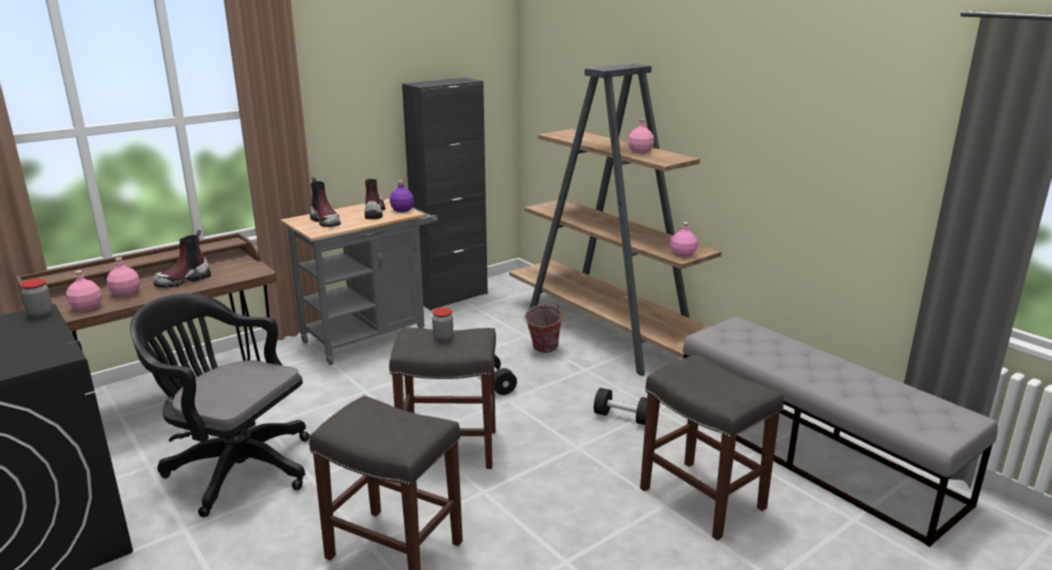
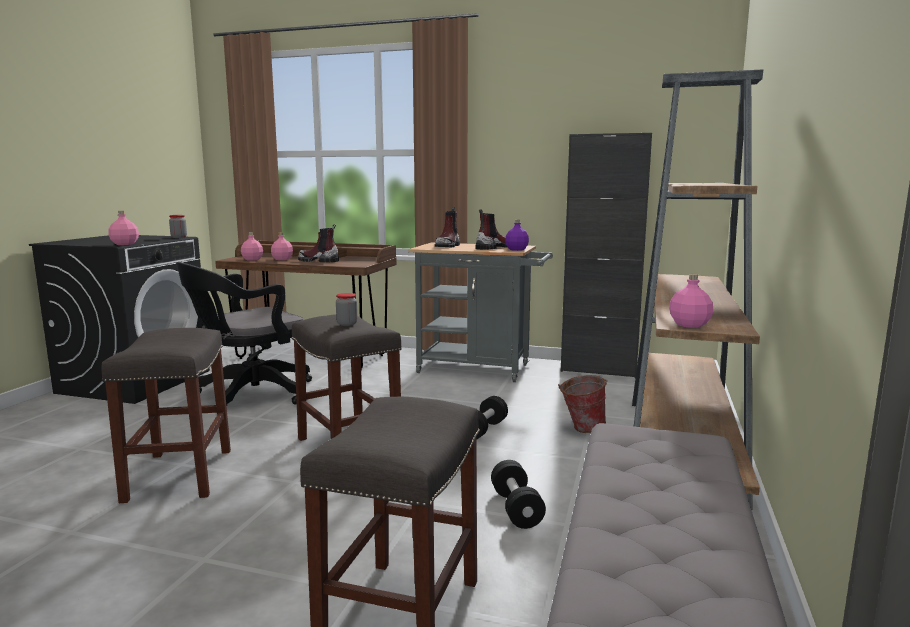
camera: 55 degrees right, 10 degrees down
black office chair [130,293,309,517] -> black office chair turned 120 degrees counterclockwise [176,262,312,406]
pink bottle [628,119,654,154] -> pink bottle moved to [108,211,139,245]

